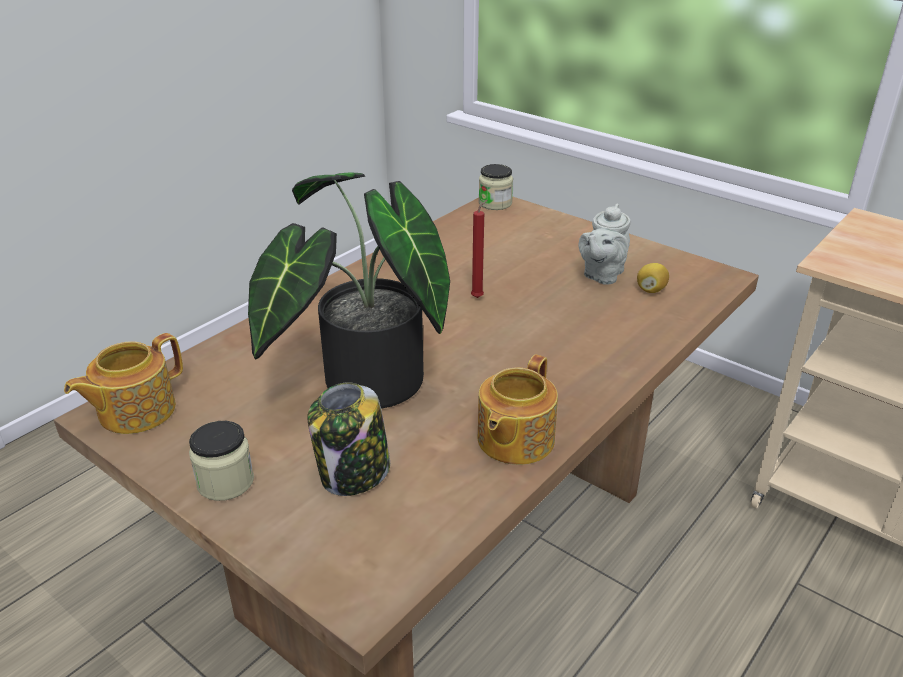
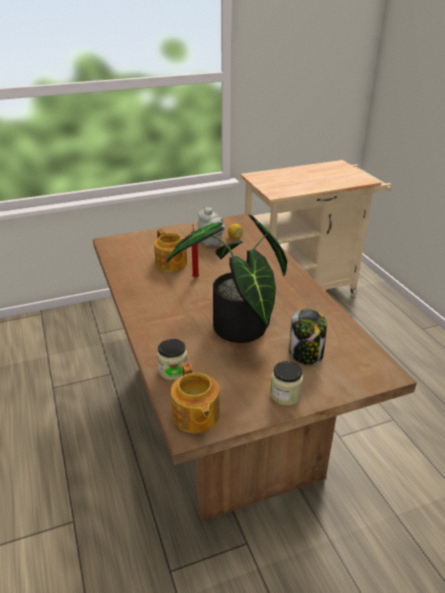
camera: 60 degrees left, 0 degrees up
teapot [477,355,558,465] -> teapot moved to [154,229,187,272]
jar [478,164,513,210] -> jar moved to [157,339,187,380]

